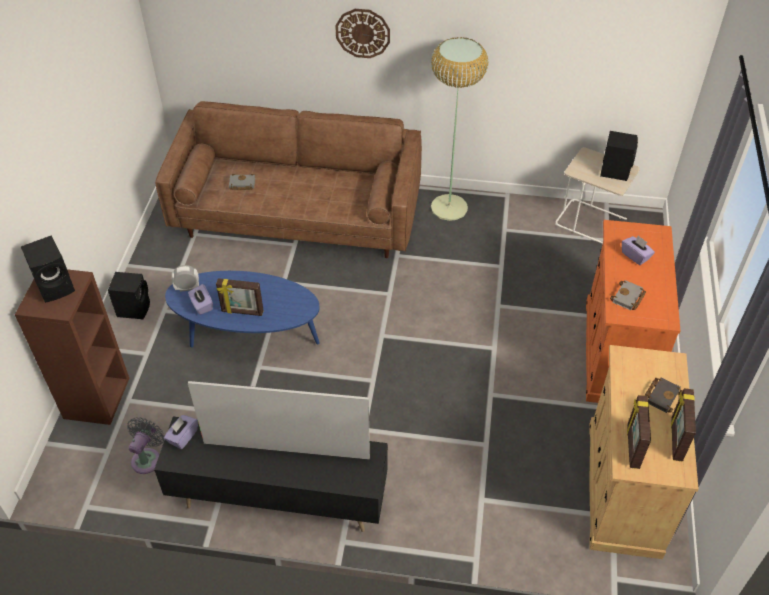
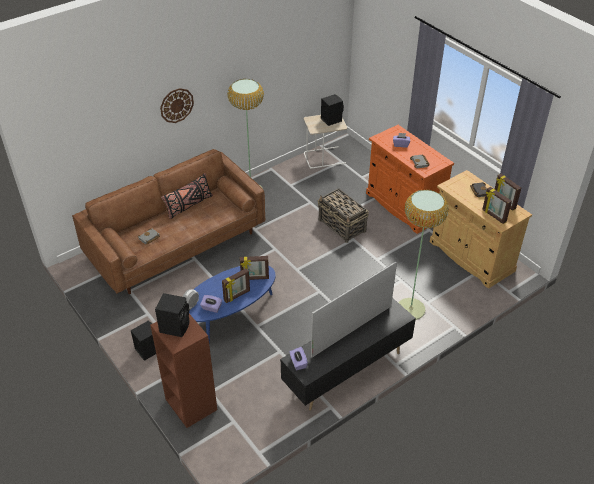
camera: 45 degrees left, 5 degrees down
grey fan [127,417,164,474] -> none
none -> black pillow [161,173,213,219]
none -> picture frame [240,256,269,280]
none -> basket [318,188,369,243]
none -> floor lamp [399,190,449,320]

